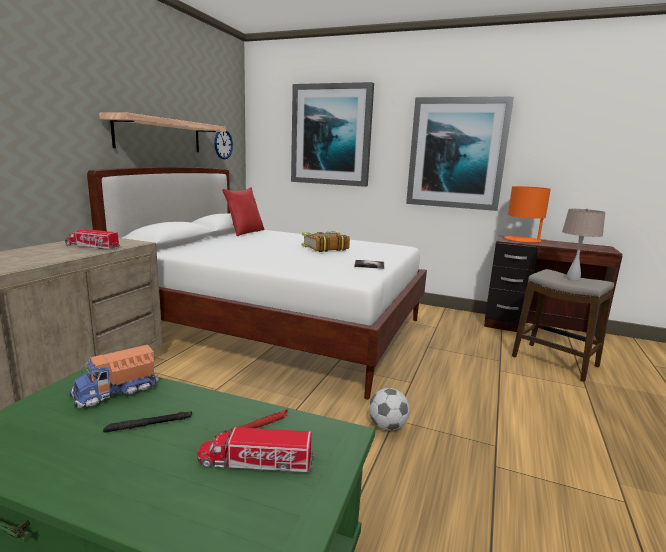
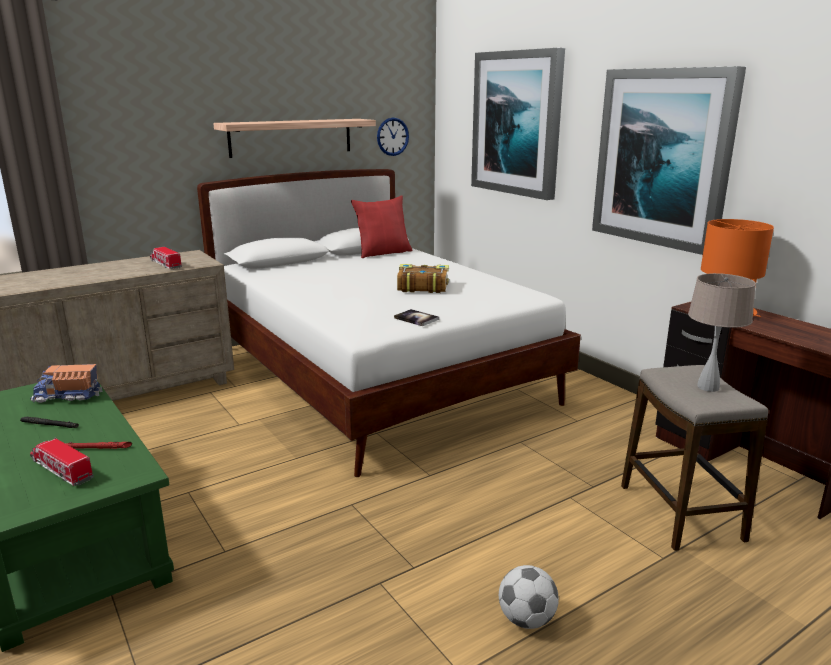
camera: 35 degrees right, 5 degrees up
football [369,388,410,430] -> football moved to [499,565,559,629]

